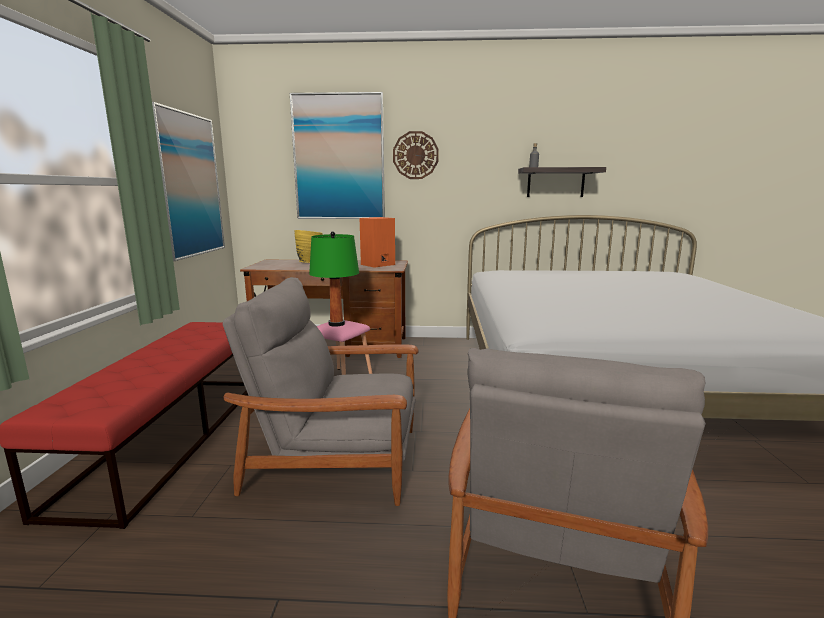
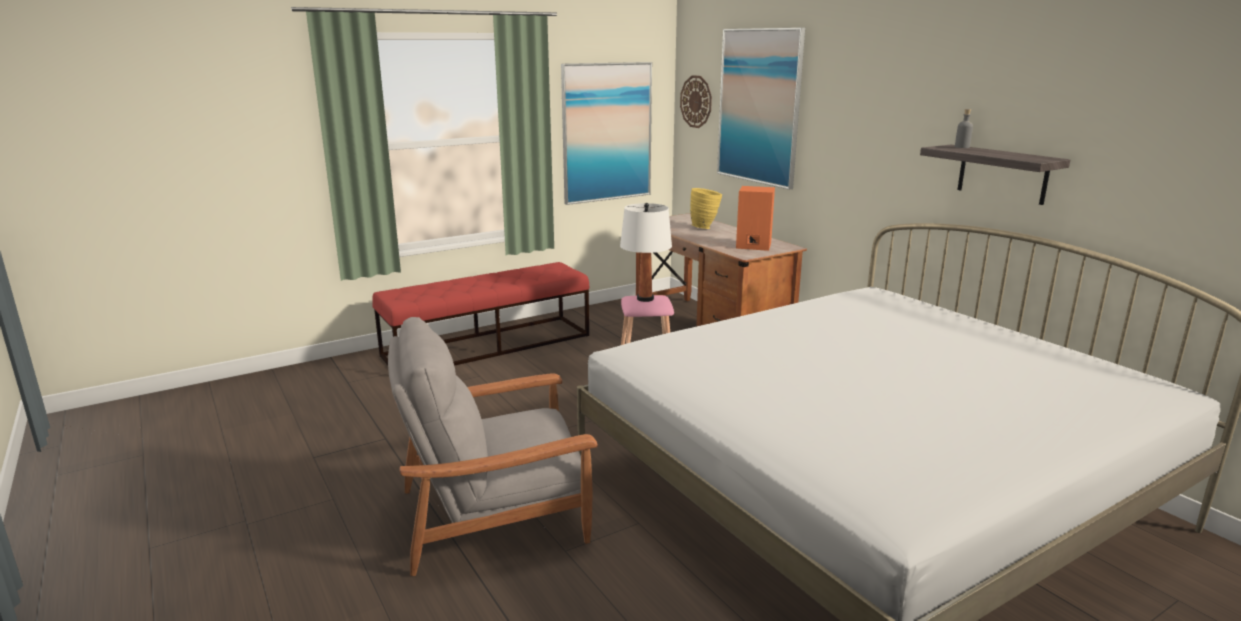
camera: 55 degrees right, 5 degrees up
grey armchair [223,277,419,506] -> none
green table lamp [309,232,359,327] -> white table lamp [620,203,672,302]
wall clock [393,131,439,179] -> wall clock moved to [680,75,712,128]

